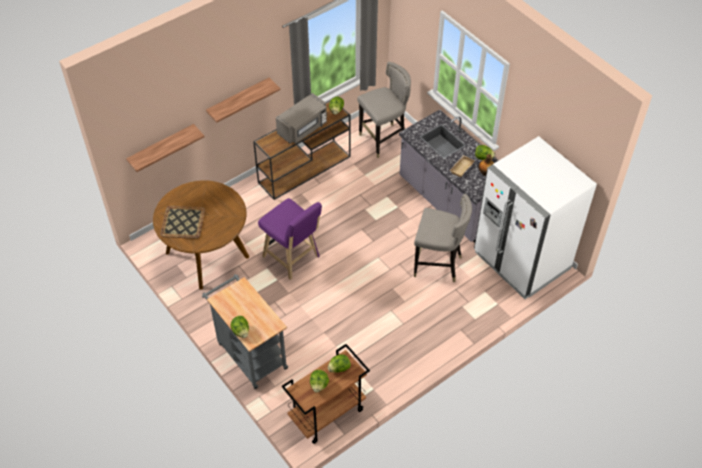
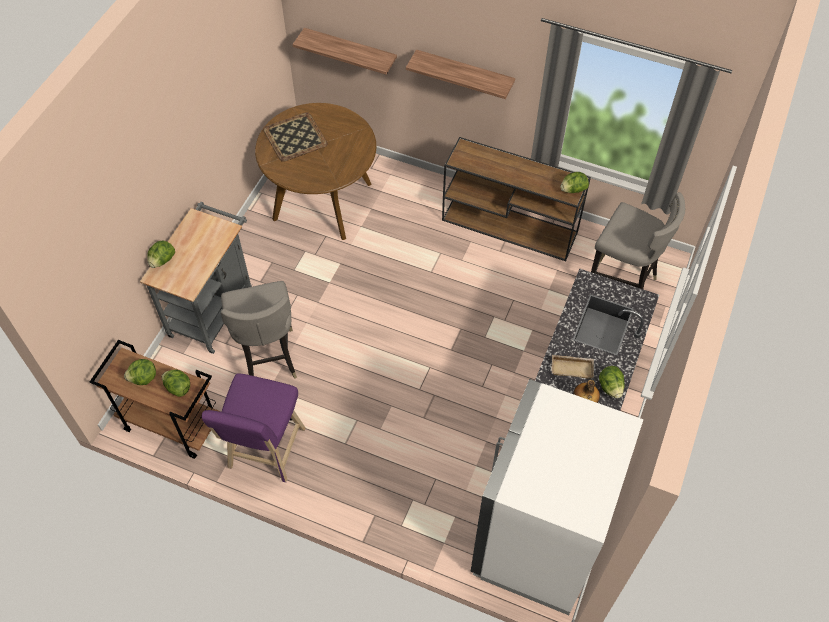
camera: 60 degrees right, 5 degrees up
purple stool [258,198,322,280] -> purple stool moved to [202,373,306,483]
grey microwave [276,93,327,144] -> none
grey stool [414,194,472,283] -> grey stool moved to [221,281,297,378]

